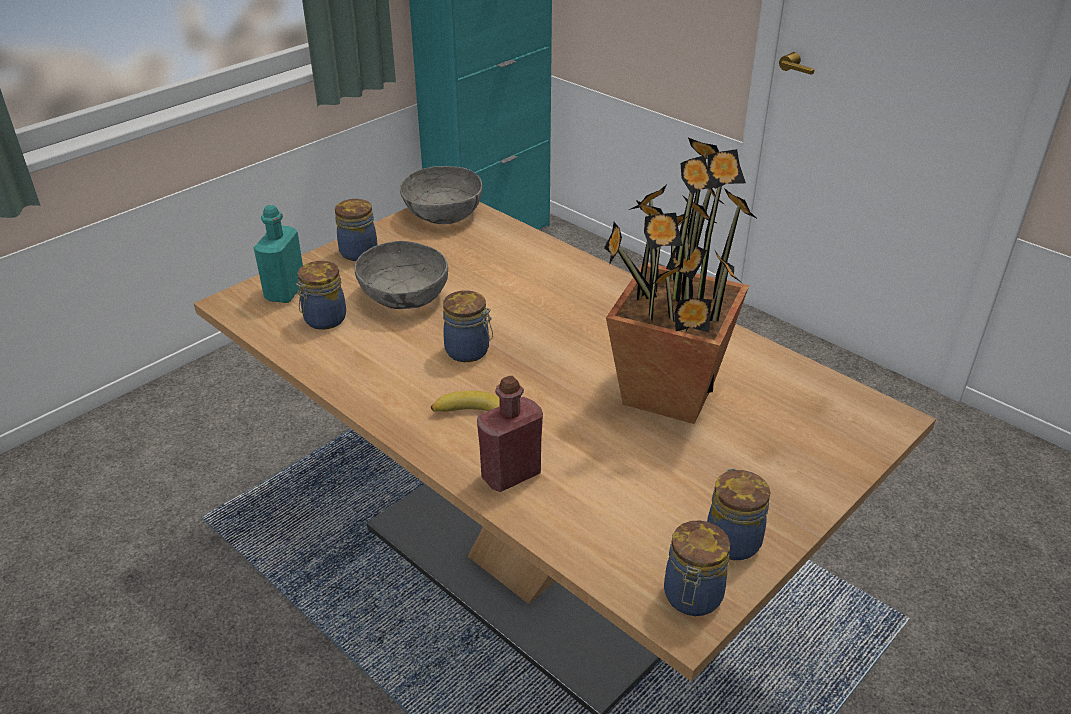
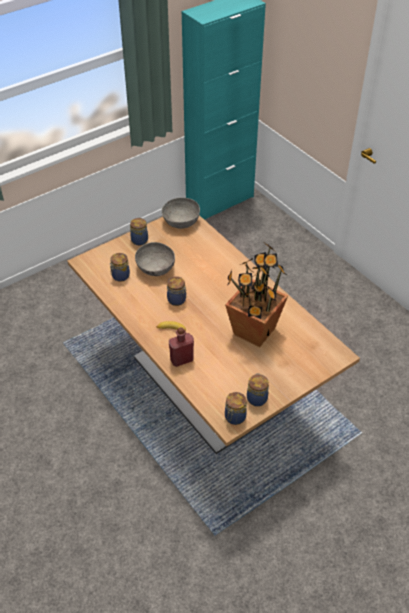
camera: 10 degrees right, 10 degrees up
turquoise bottle [254,205,303,303] -> none

